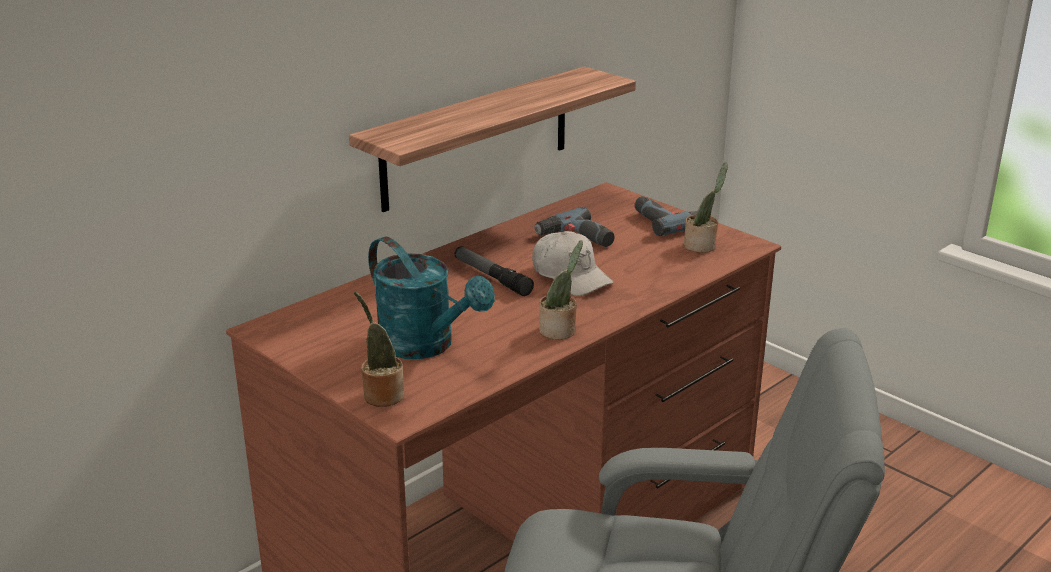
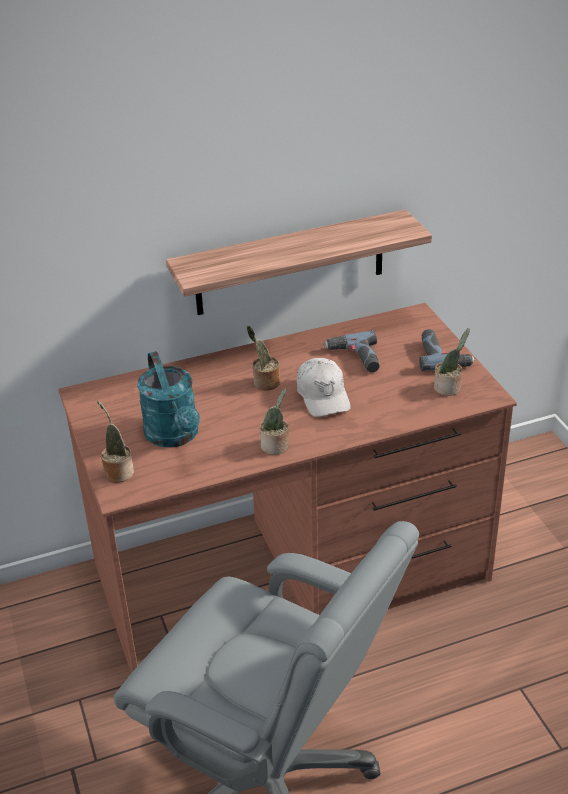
camera: 25 degrees right, 10 degrees up
flashlight [455,246,534,296] -> potted plant [247,325,280,391]

